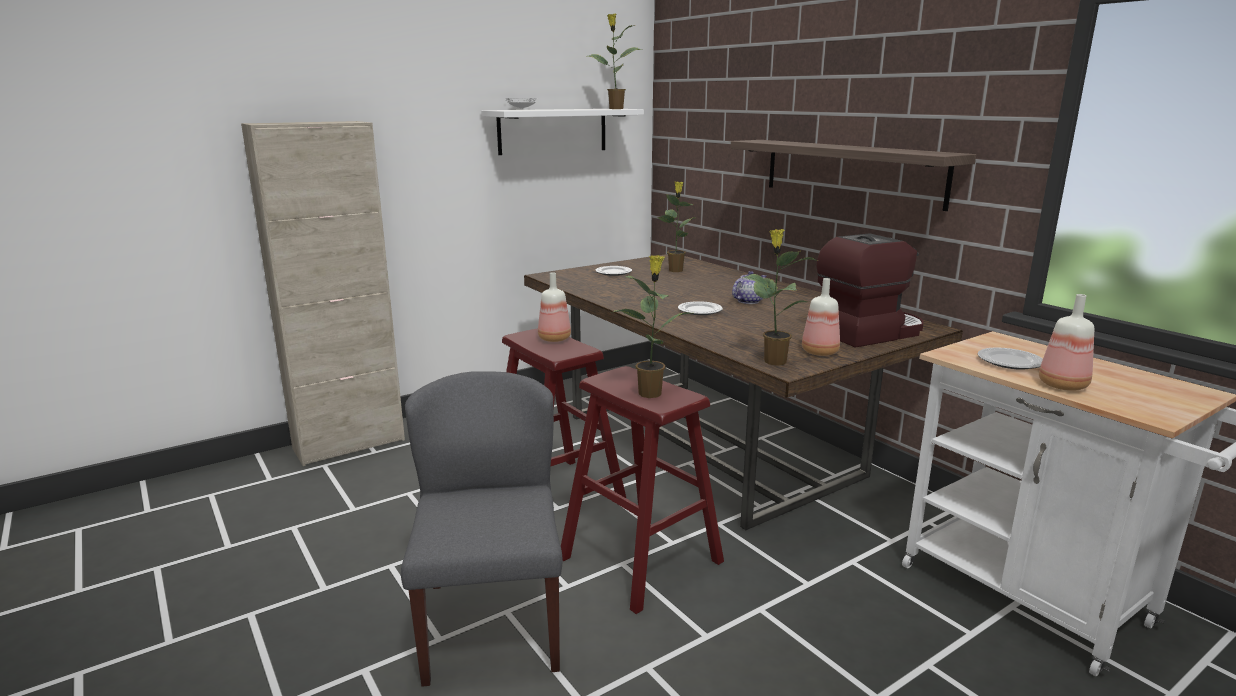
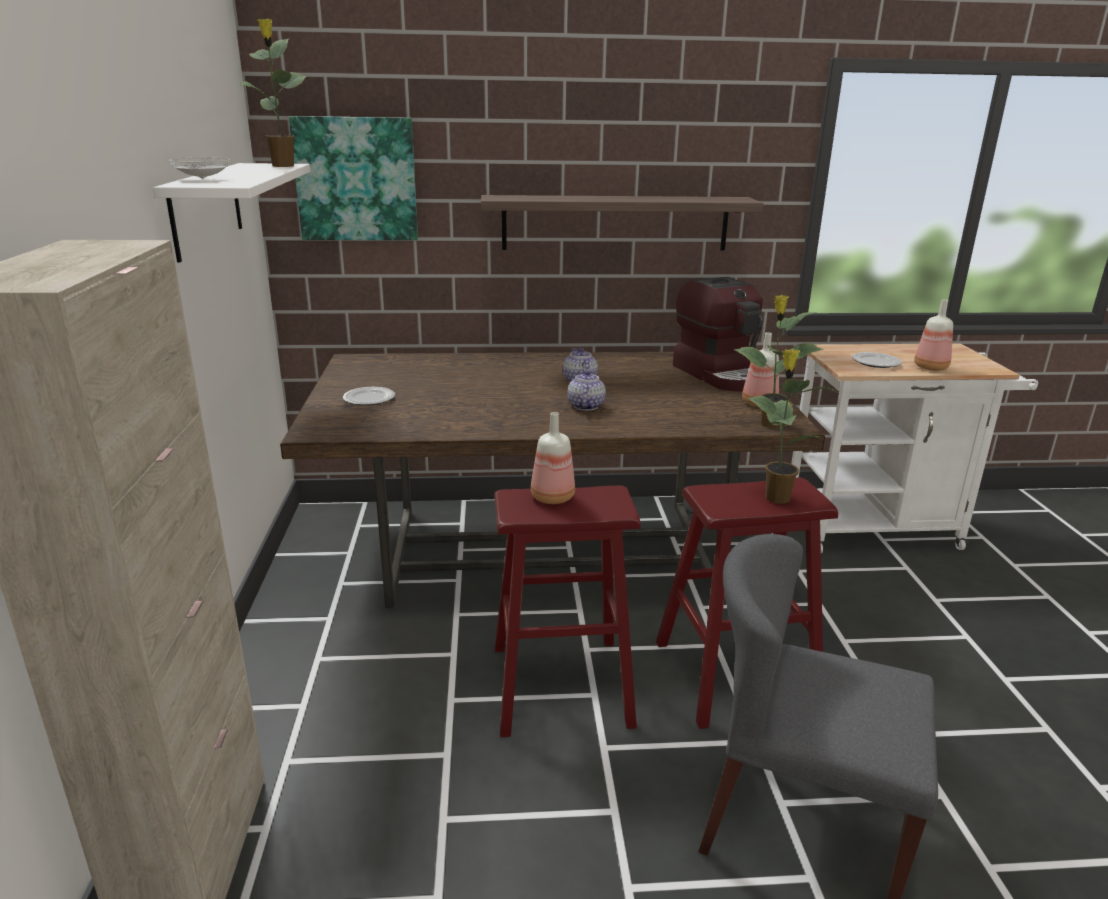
camera: 60 degrees left, 5 degrees up
potted plant [657,181,695,272] -> none
plate [678,301,723,315] -> teapot [567,370,606,411]
coffee machine [816,233,924,348] -> coffee machine turned 150 degrees clockwise [673,277,763,392]
none -> picture [289,116,418,240]

